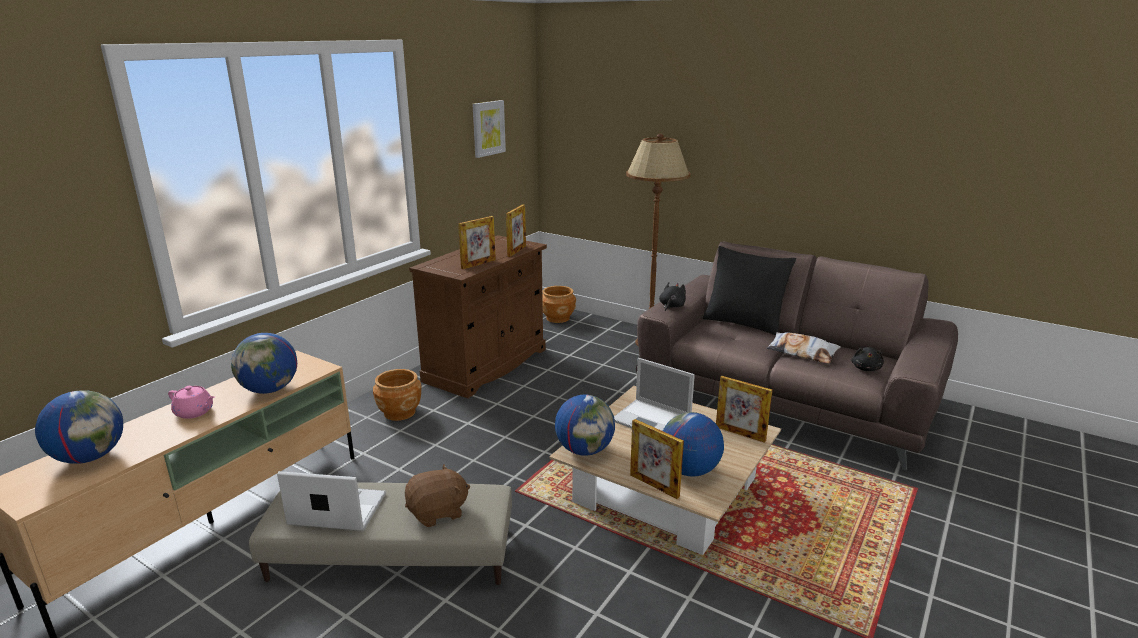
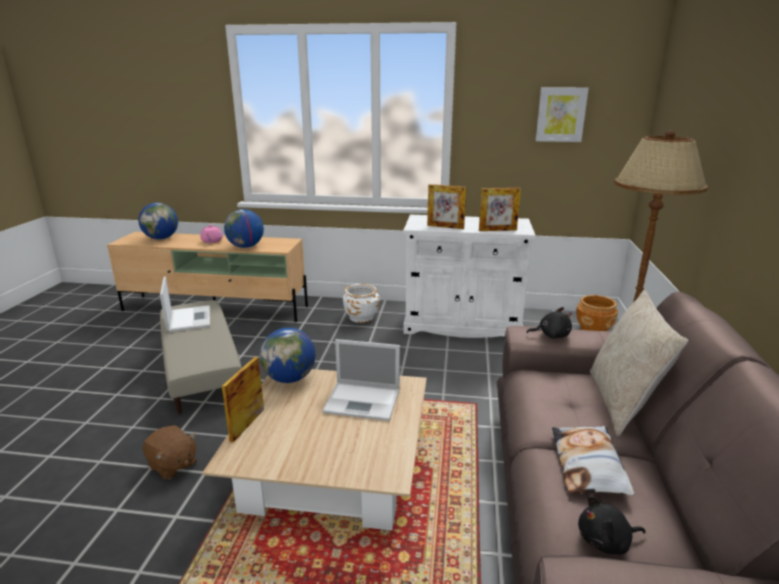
camera: 65 degrees right, 0 degrees up
brown planter [373,369,421,421] -> white planter [343,284,380,323]
brown plush toy [405,464,470,527] -> brown plush toy moved to [143,425,197,480]
brown cabinet [409,235,547,398] -> white cabinet [403,215,536,338]
laptop [614,358,695,431] -> laptop turned 90 degrees counterclockwise [322,339,400,421]
globe [663,412,724,477] -> none
black pillow [703,246,796,335] -> beige pillow [590,290,688,436]
picture frame [716,376,773,443] -> none

